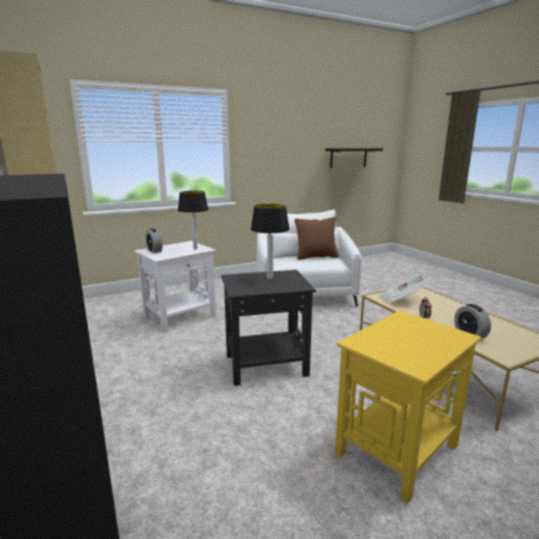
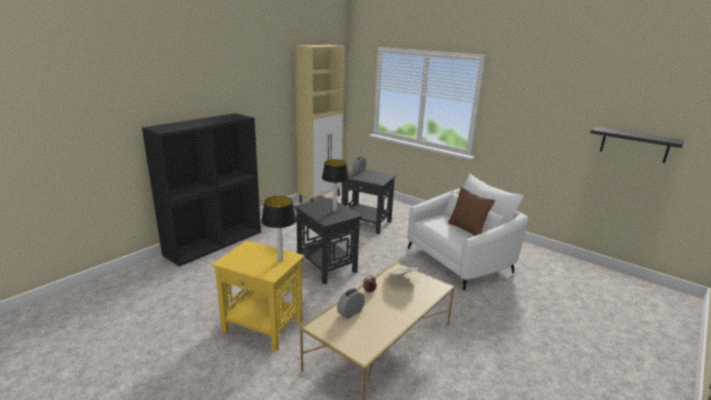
camera: 65 degrees right, 5 degrees up
white side table [135,241,216,333] -> black side table [342,169,397,234]
table lamp [178,191,209,249] -> table lamp moved to [261,196,297,262]

